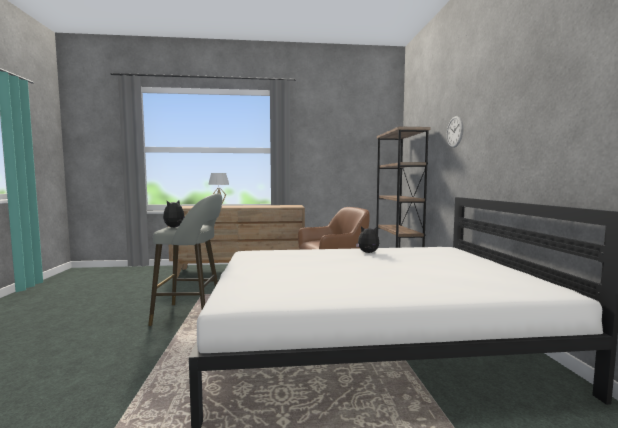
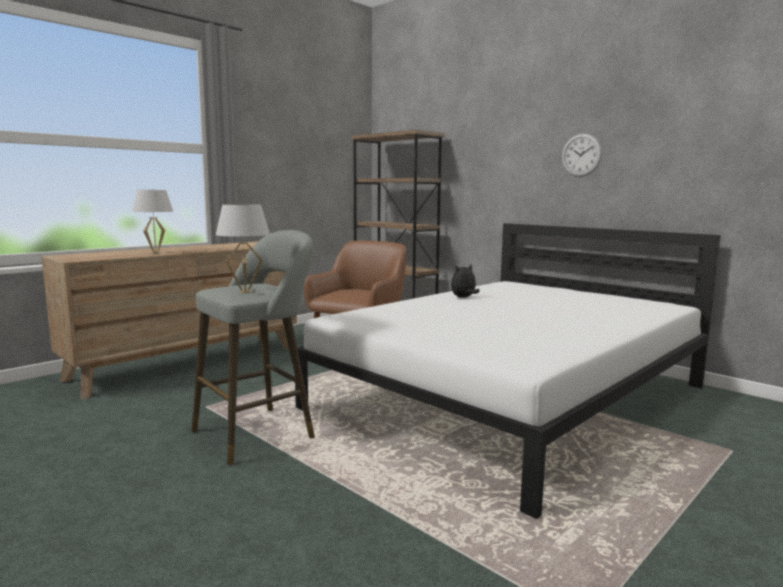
camera: 40 degrees left, 5 degrees up
plush toy [163,200,185,227] -> white table lamp [216,204,270,293]
wall clock [447,116,464,148] -> wall clock moved to [562,134,602,177]

